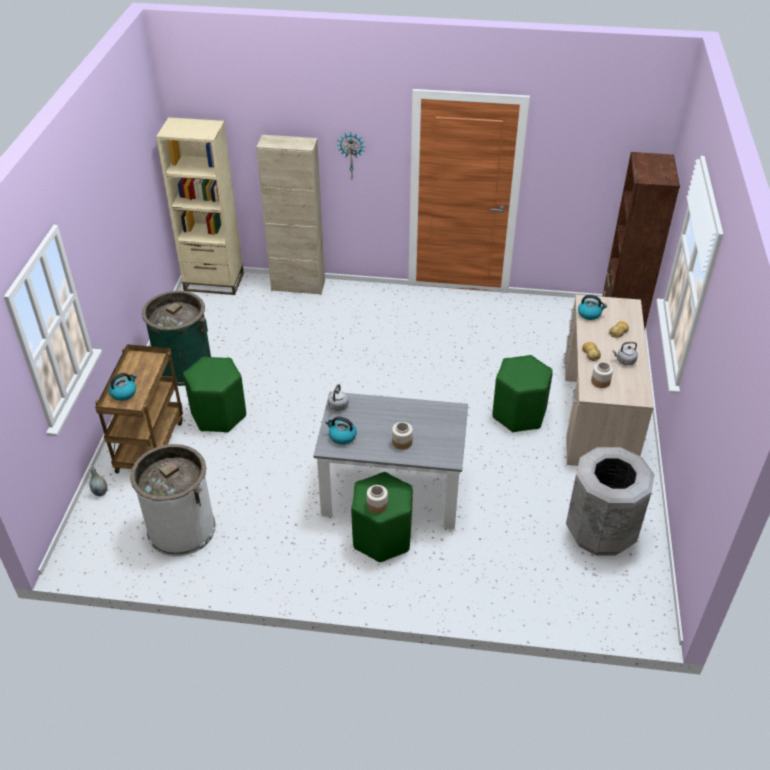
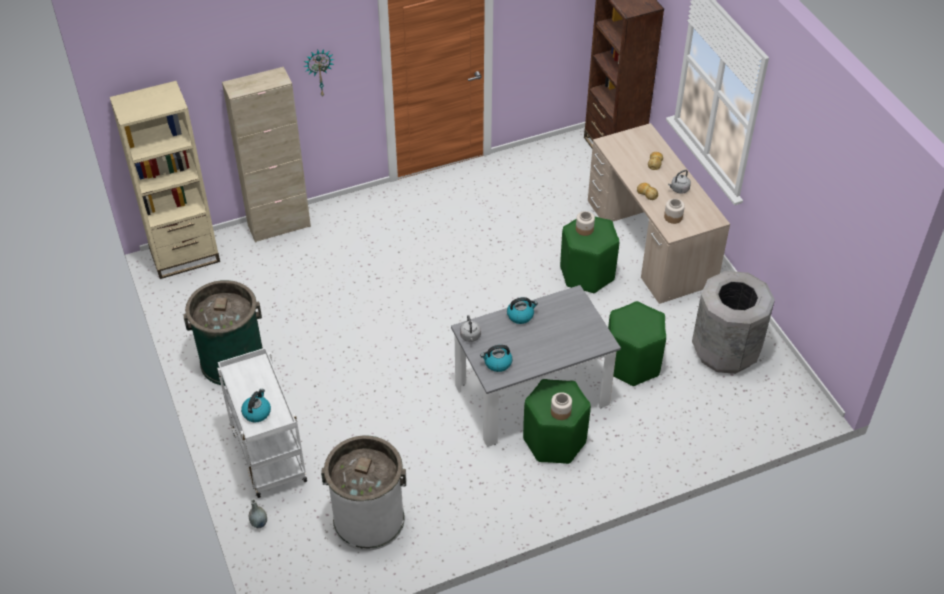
camera: 30 degrees left, 5 degrees up
brown cart [95,344,183,473] -> white cart [217,348,307,498]
green stool [183,357,246,433] -> green stool moved to [608,301,666,386]
jar [392,422,413,450] -> jar moved to [576,211,595,236]
kettle [578,295,607,320] -> kettle moved to [507,297,538,324]

